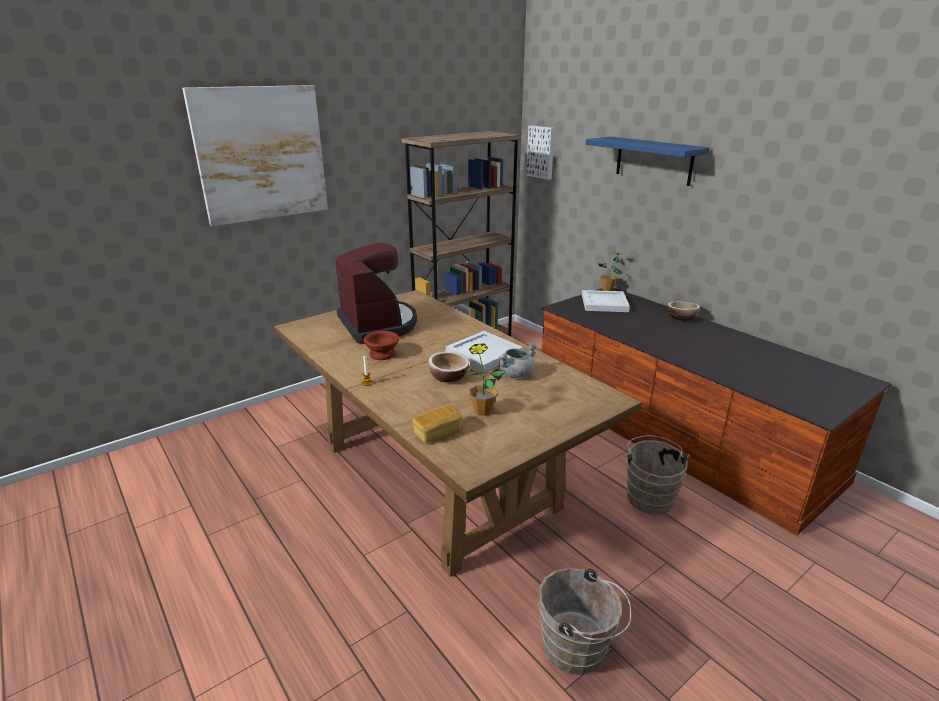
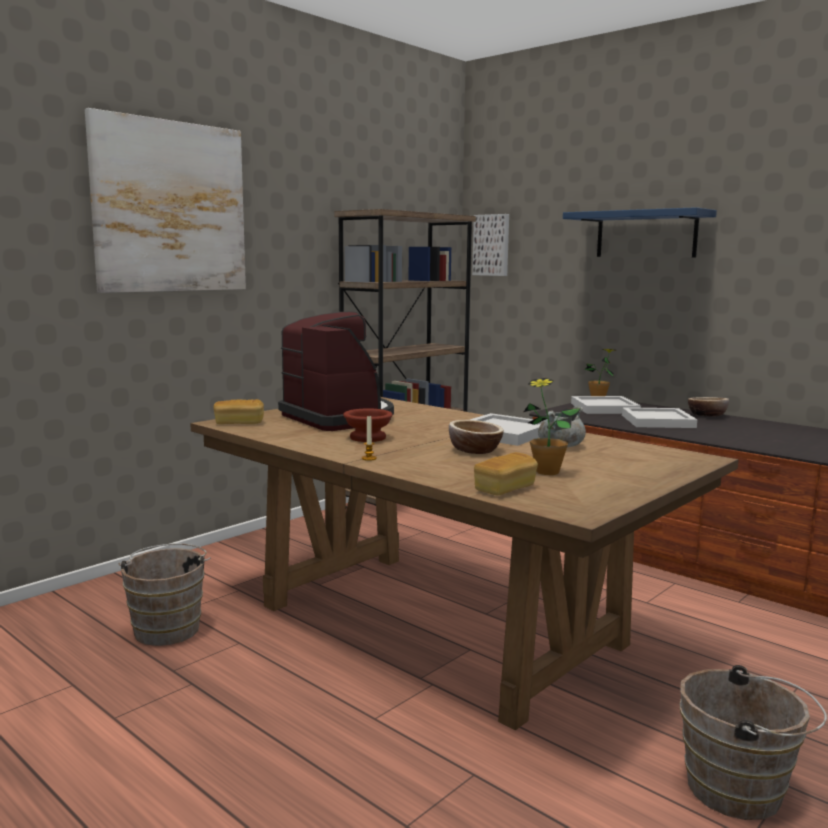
camera: 10 degrees left, 15 degrees down
brown bucket [625,435,689,514] -> brown bucket moved to [119,543,211,646]
none -> bread [213,399,264,424]
none -> white tray [622,407,697,428]

